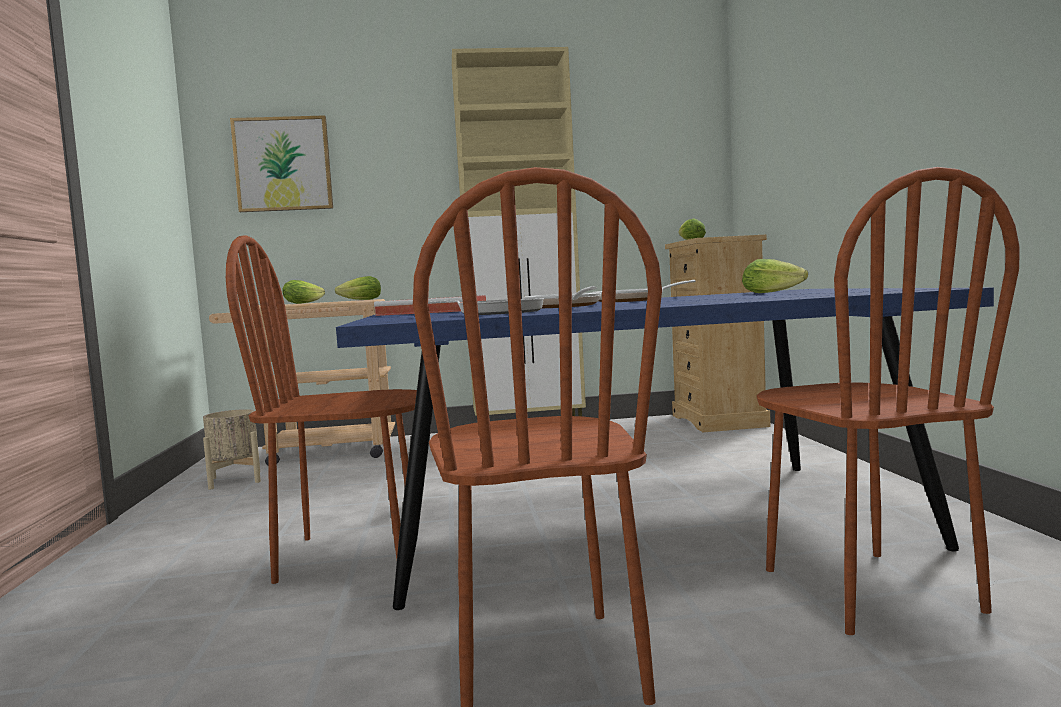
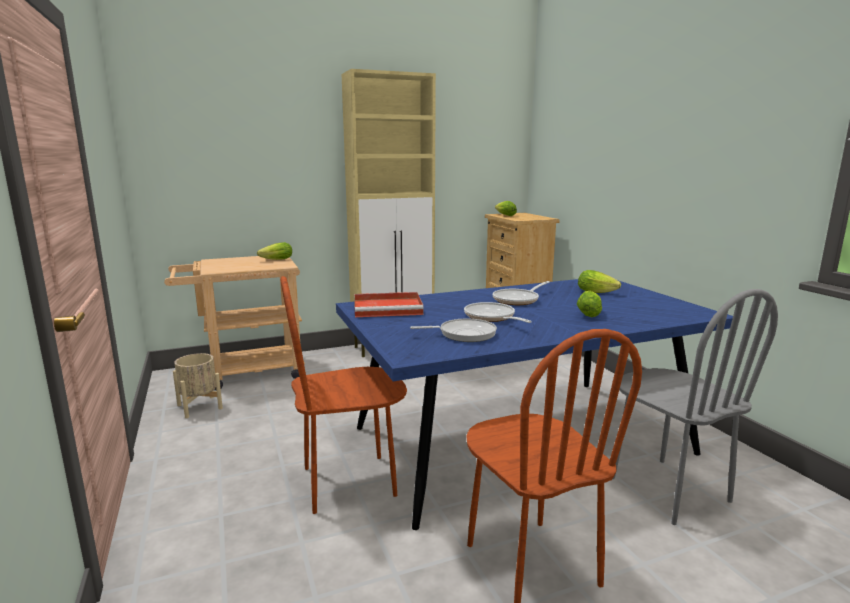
camera: 15 degrees left, 10 degrees up
picture [230,115,333,212] -> none
lettuce [282,280,325,304] -> lettuce moved to [577,291,602,317]
brown chair [756,167,1020,635] -> grey chair [613,289,778,525]

